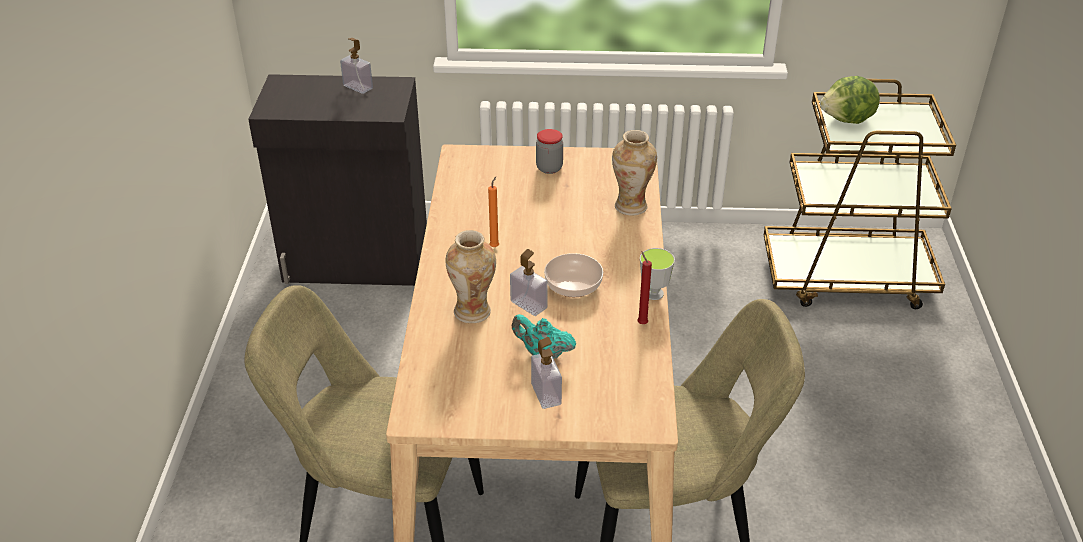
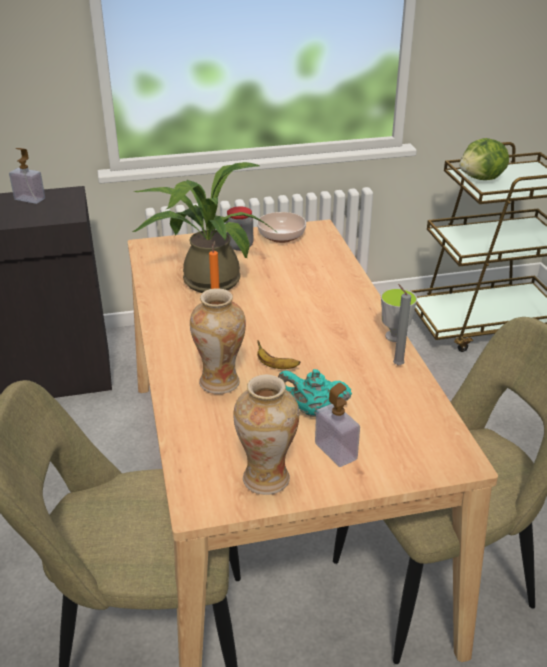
camera: 15 degrees left, 5 degrees down
soap dispenser [510,249,548,316] -> banana [257,340,300,369]
bowl [544,253,603,297] -> bowl moved to [257,212,306,243]
vase [612,130,657,216] -> vase moved to [233,374,299,495]
red candle [637,251,652,324] -> grey candle [393,284,411,366]
none -> potted plant [133,162,278,293]

